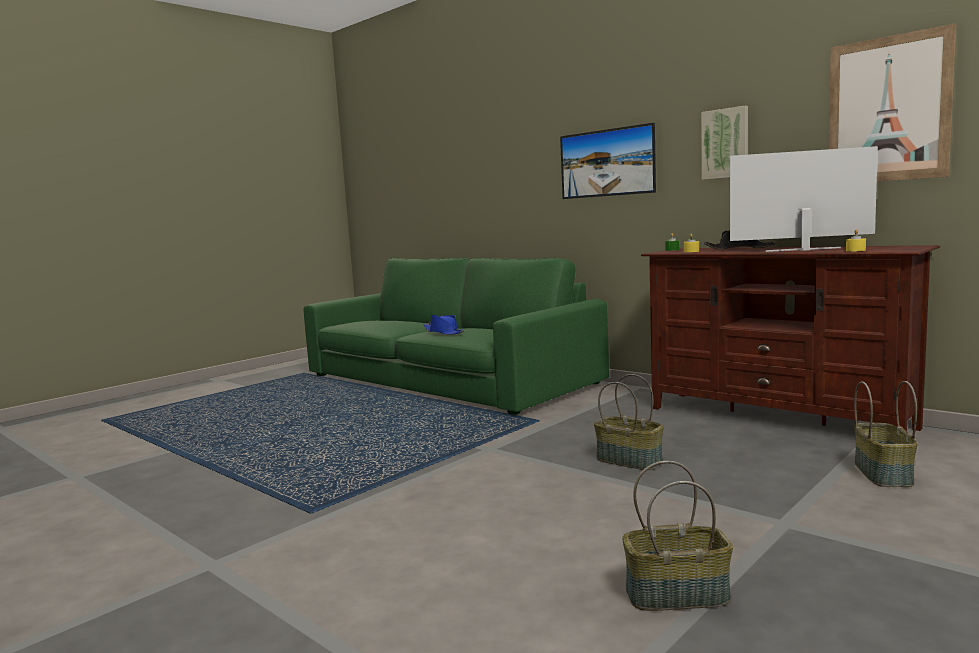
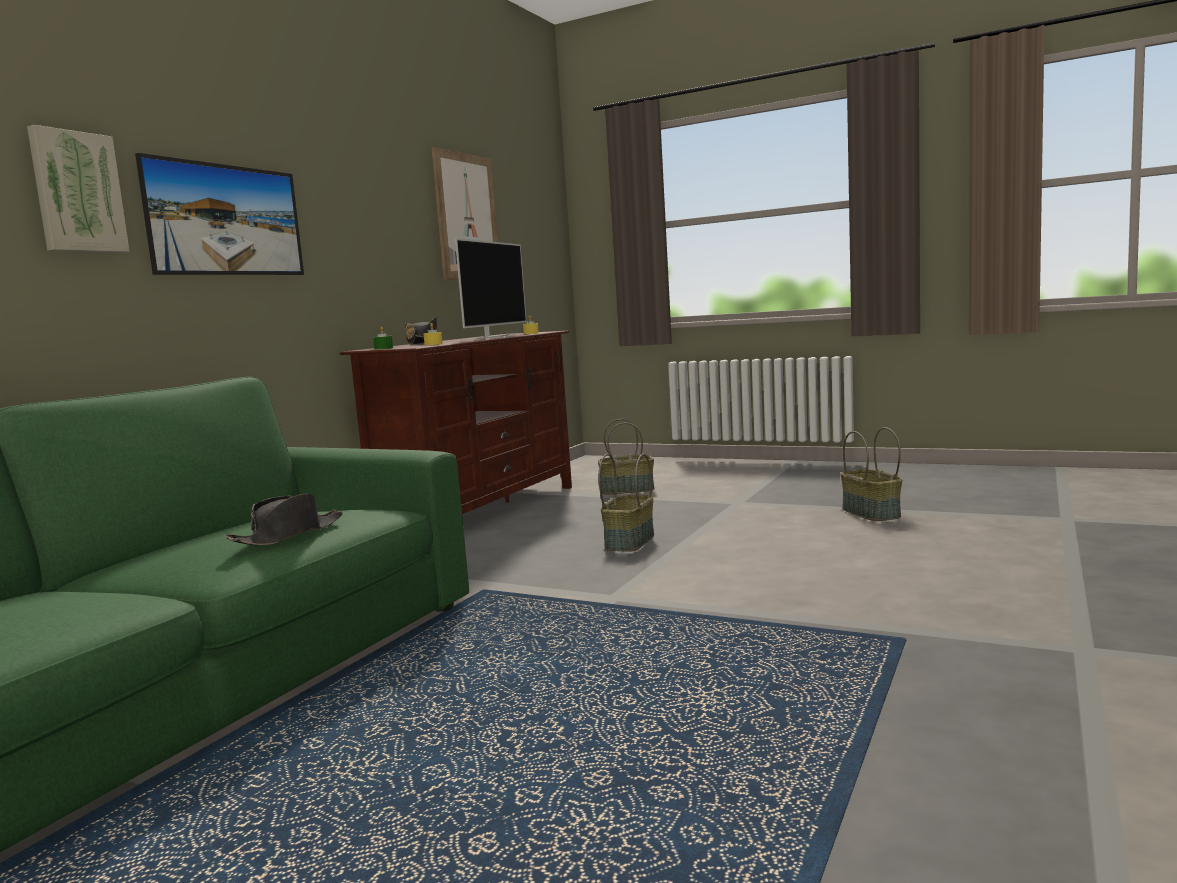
camera: 105 degrees left, 0 degrees up
blue hat [424,315,464,335] -> black hat [225,494,343,546]
picture [701,106,748,180] -> picture moved to [27,125,130,253]
television [730,146,878,252] -> television turned 150 degrees counterclockwise [455,238,526,339]

